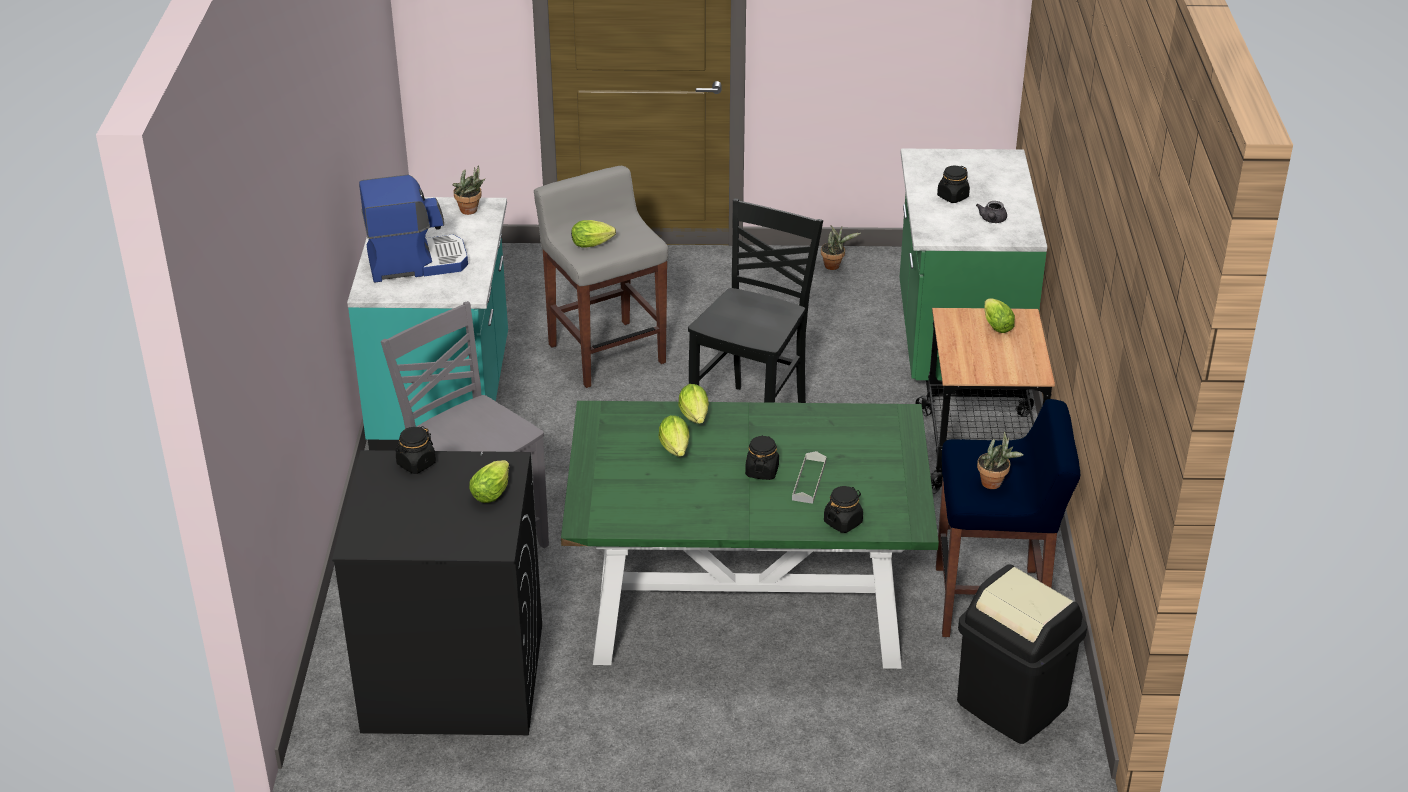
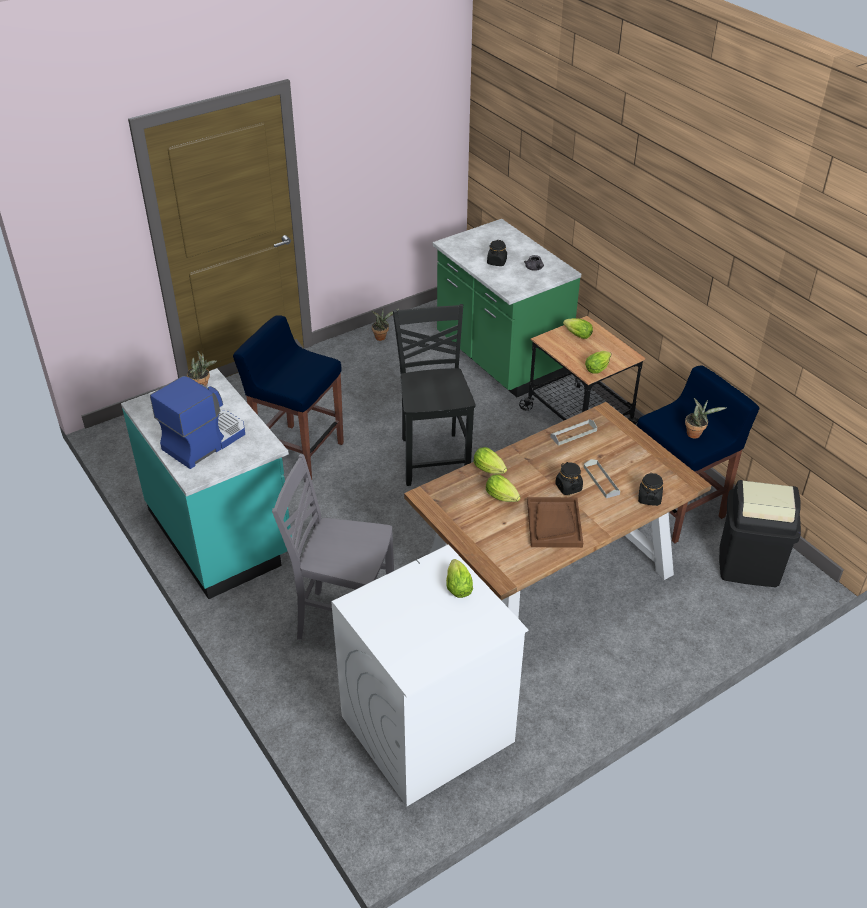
camera: 35 degrees left, 5 degrees up
black washing machine [332,450,542,735] -> white washing machine [331,545,528,806]
black jar [396,426,436,474] -> none
grey stool [534,166,668,388] -> blue stool [233,315,344,480]
green dining table [561,401,939,669] -> brown dining table [404,402,711,618]
lettuce [571,220,616,248] -> lettuce moved to [585,351,611,374]
none -> brown tray [527,497,583,548]
none -> grey tray [550,419,597,446]

